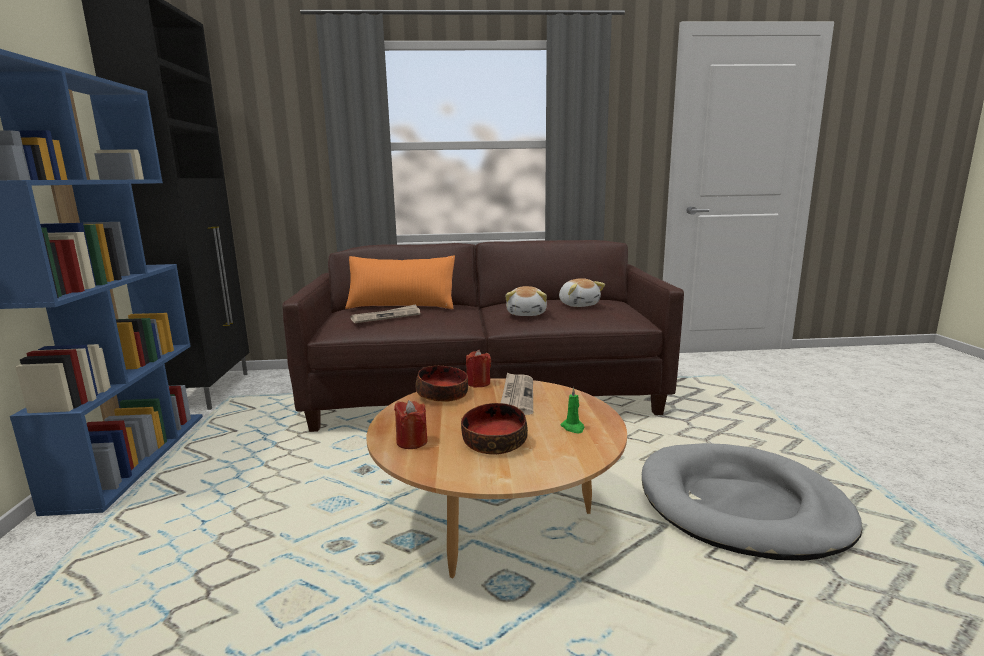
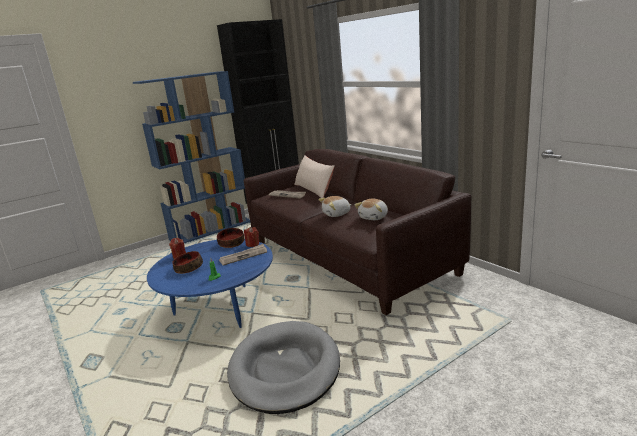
camera: 60 degrees right, 5 degrees up
orange pillow [345,256,455,309] -> beige pillow [294,155,335,198]
brown coffee table [366,378,627,578] -> blue coffee table [147,239,273,328]

